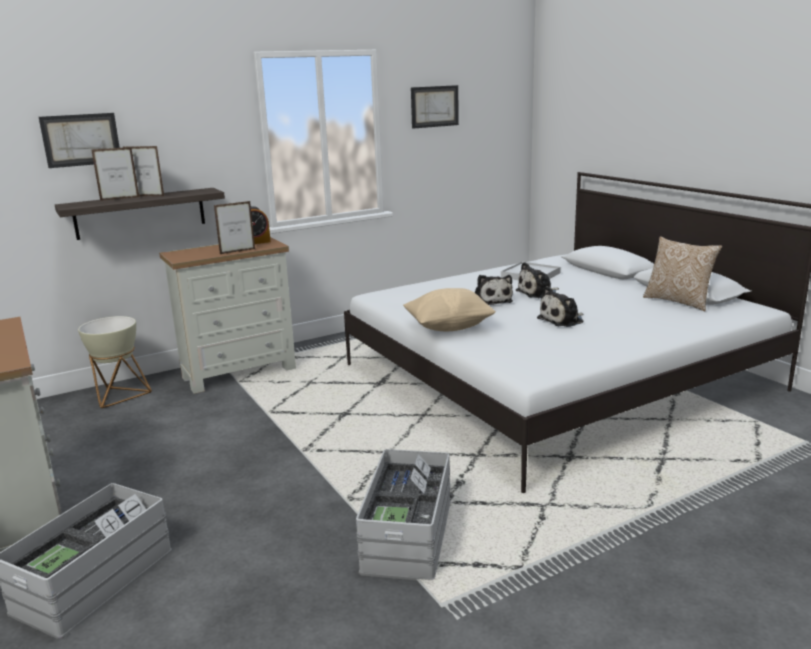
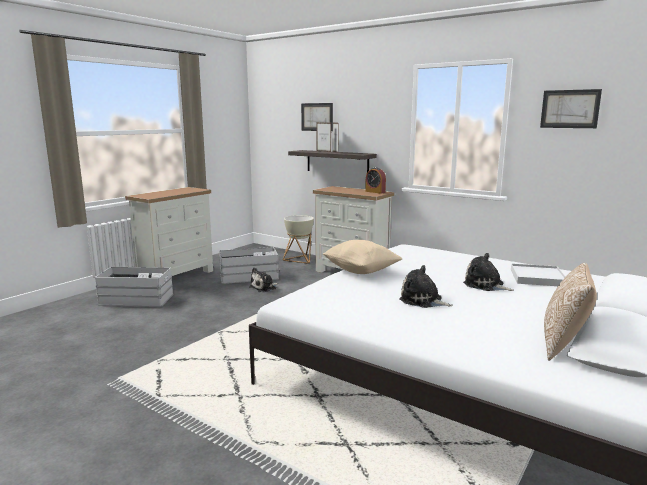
camera: 65 degrees right, 5 degrees down
picture frame [214,201,255,254] -> none
grey storage box [356,449,451,580] -> grey storage box moved to [219,247,279,284]
plush toy [475,275,513,305] -> plush toy moved to [249,267,278,292]

